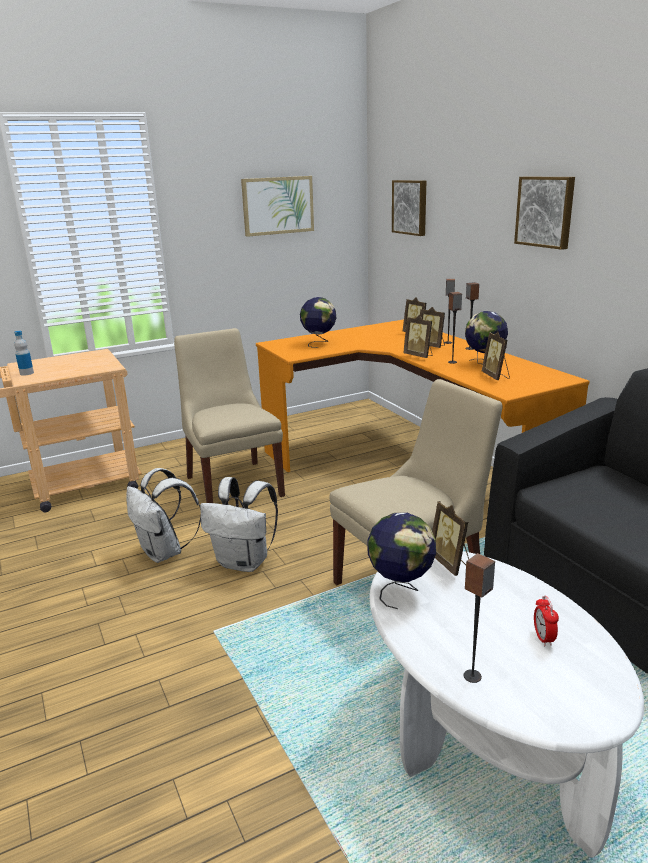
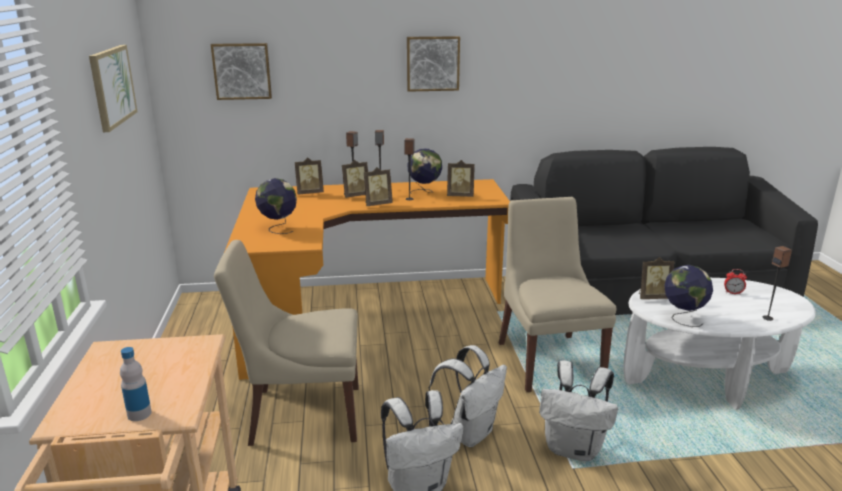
camera: 70 degrees left, 0 degrees up
none -> white backpack [539,361,618,461]

